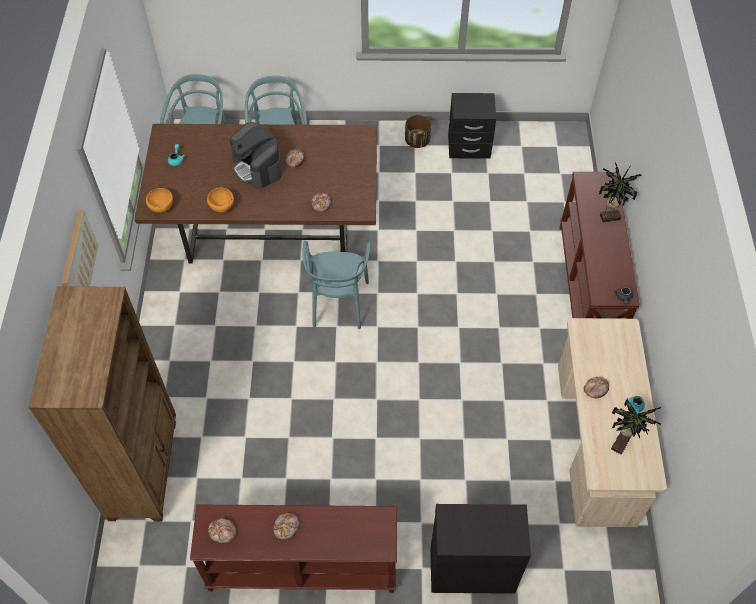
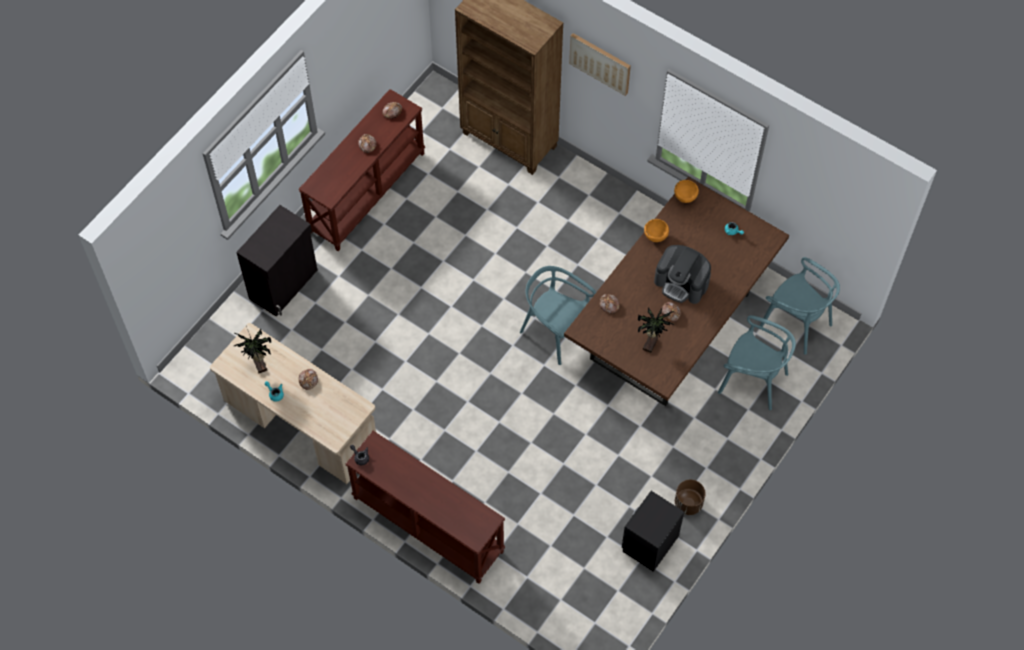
camera: 125 degrees right, 5 degrees up
coffee machine [230,122,282,189] -> coffee machine turned 150 degrees counterclockwise [654,245,711,304]
potted plant [599,162,642,222] -> potted plant moved to [638,307,674,353]

